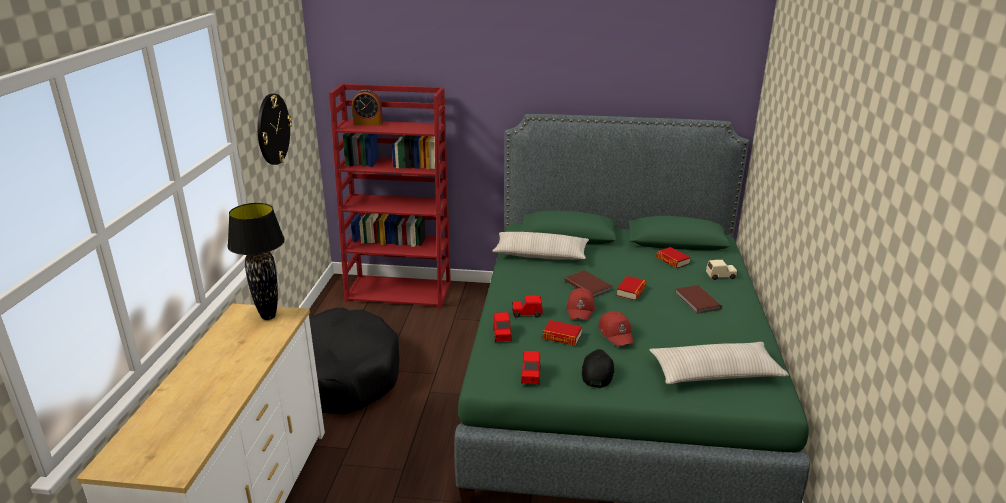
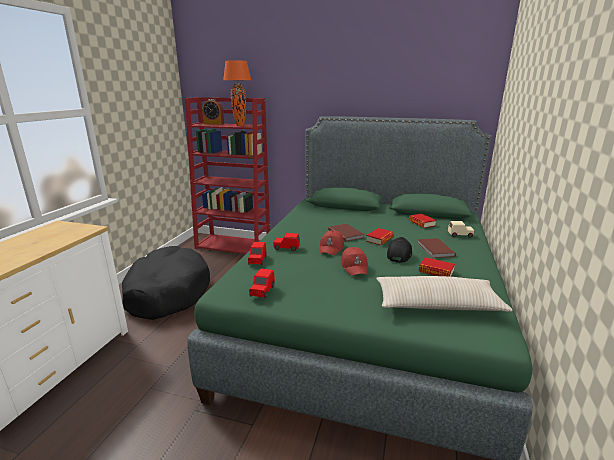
camera: 10 degrees right, 5 degrees down
black table lamp [227,203,285,320] -> none
wall clock [257,94,292,165] -> none
beige pillow [492,232,589,260] -> none
book [543,320,582,346] -> book moved to [419,257,455,277]
black cap [582,349,614,388] -> black cap moved to [387,237,412,263]
none -> orange table lamp [223,60,251,126]

